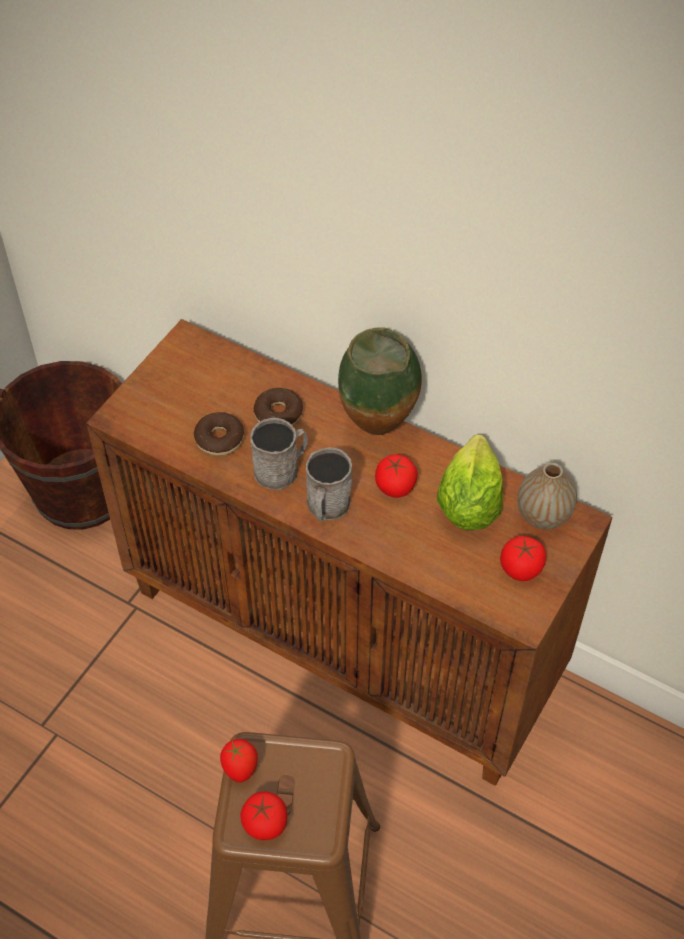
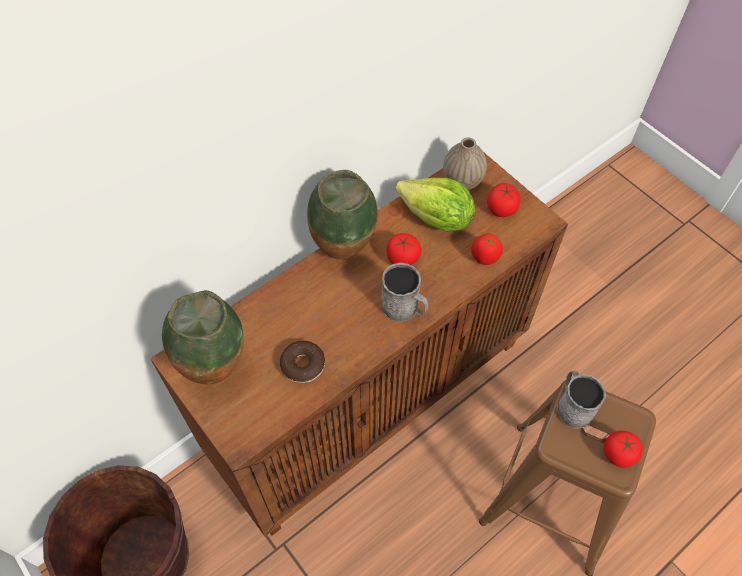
camera: 70 degrees left, 5 degrees up
tomato [220,739,258,783] -> tomato moved to [471,233,503,265]
grey mug [250,418,308,490] -> grey mug moved to [557,371,607,429]
donut [254,388,303,426] -> none
none -> vase [162,290,244,384]

